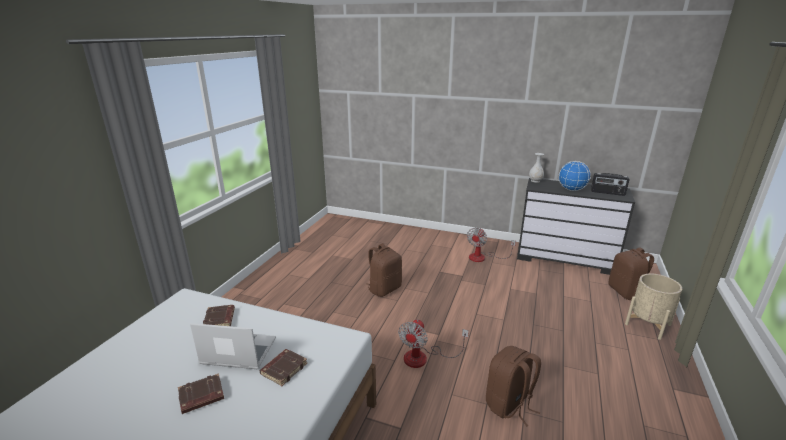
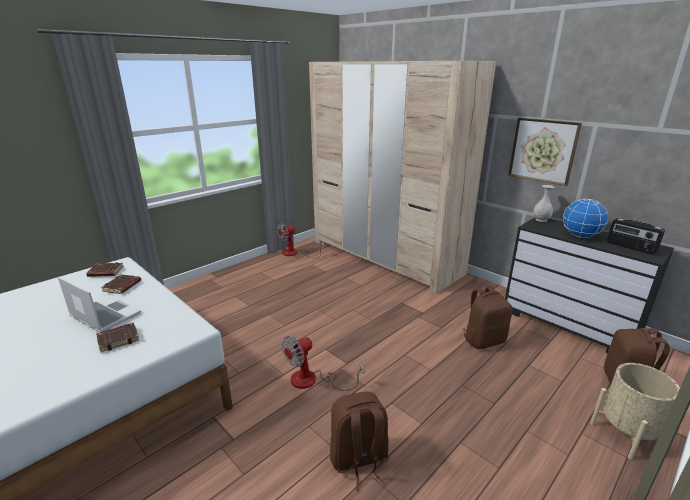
camera: 25 degrees right, 0 degrees up
brown book [178,373,224,414] -> brown book moved to [86,262,124,277]
brown backpack [366,243,402,297] -> brown backpack moved to [463,286,513,349]
fan [467,228,516,262] -> fan moved to [277,222,324,258]
none -> beige wardrobe [309,61,496,293]
none -> picture [508,118,582,186]

